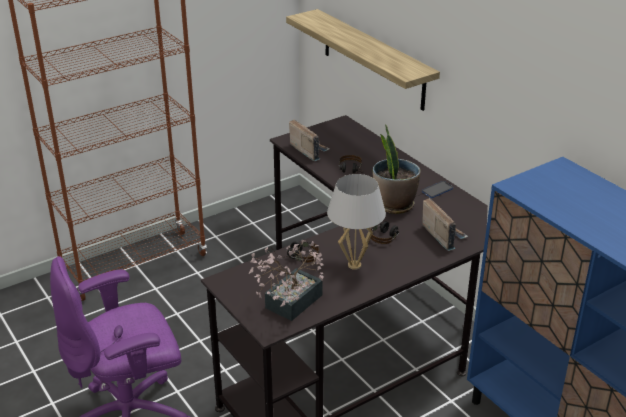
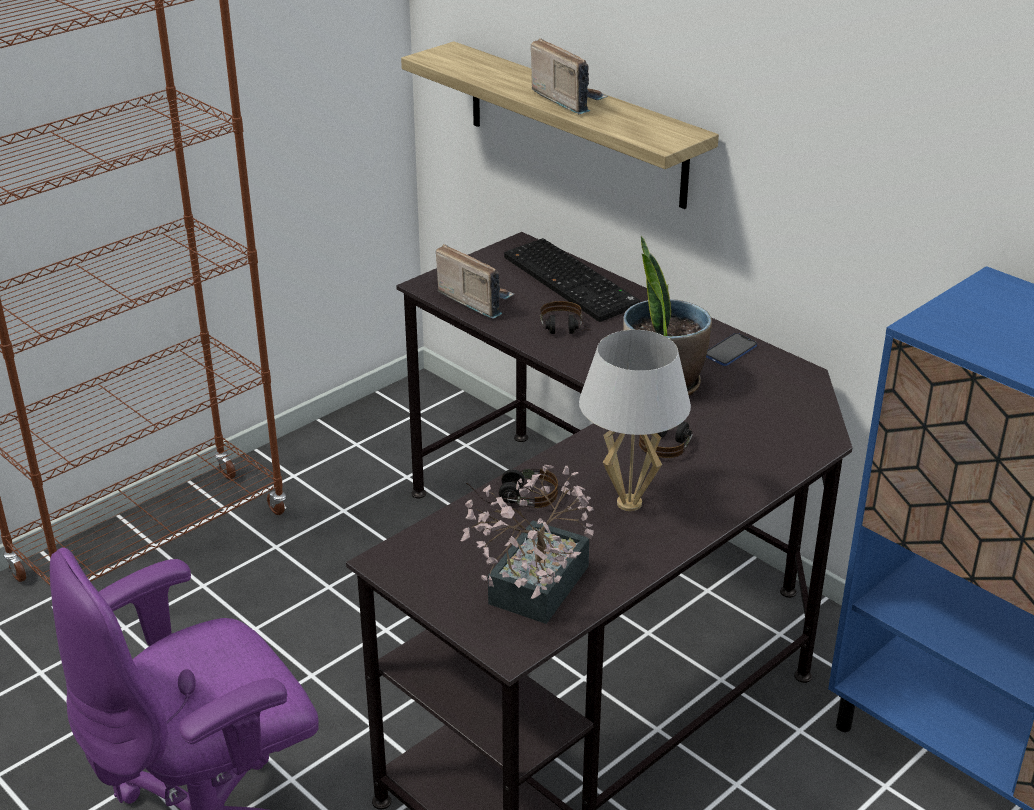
camera: 10 degrees left, 0 degrees up
radio [422,198,468,251] -> radio moved to [531,38,608,114]
none -> keyboard [504,238,640,322]

